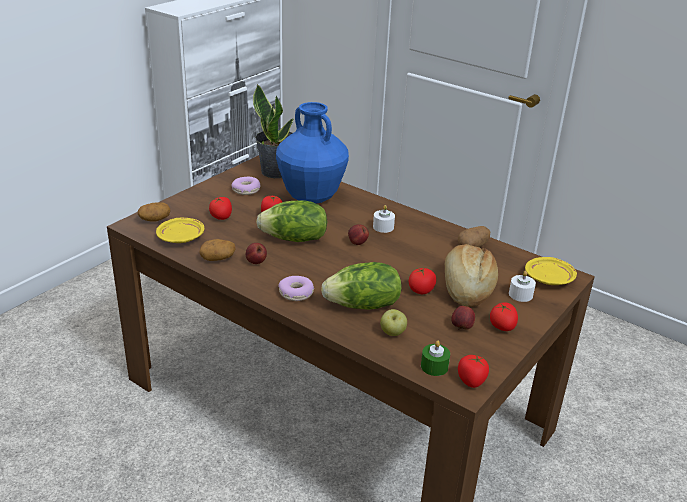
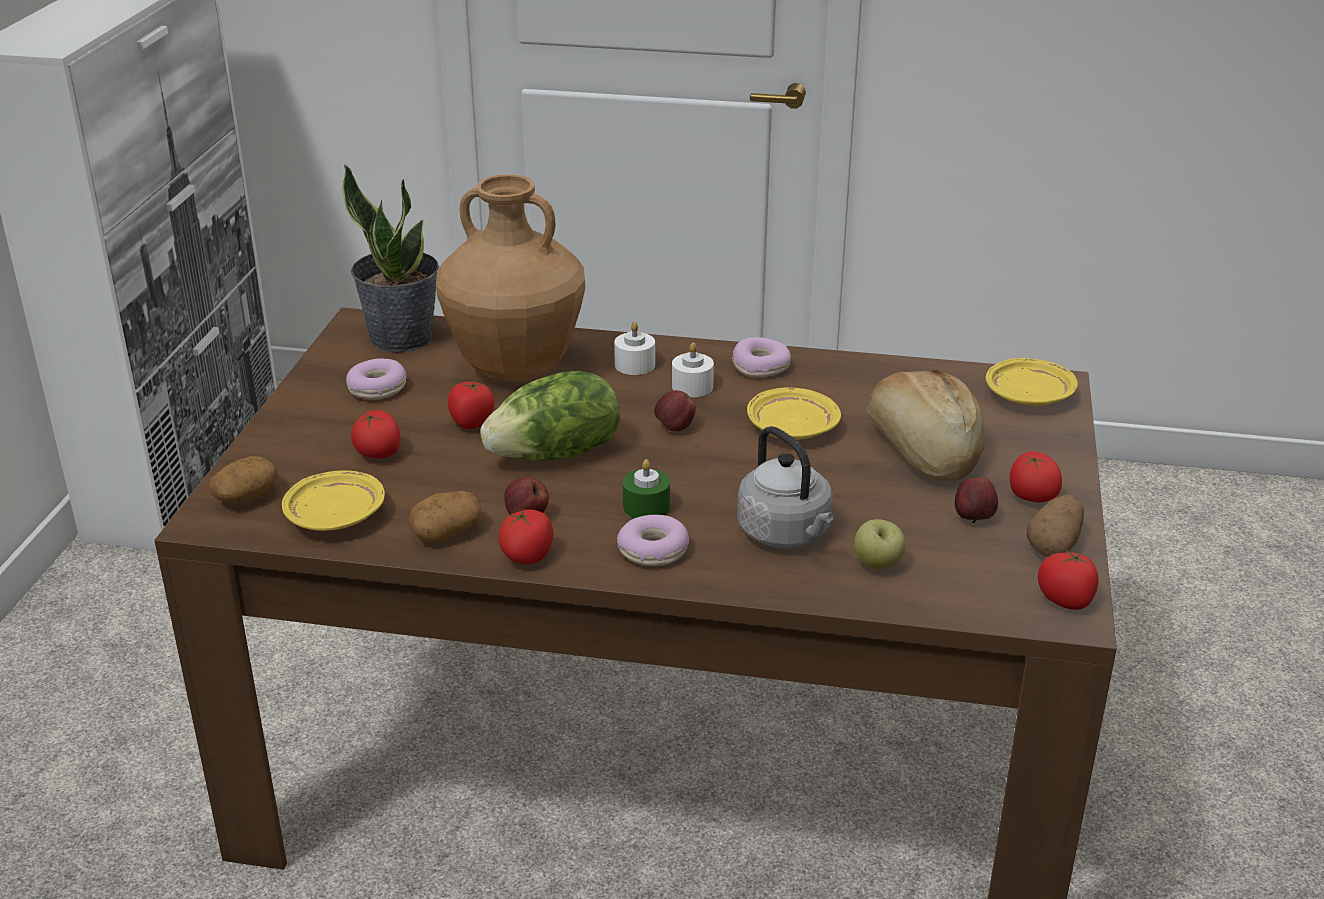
camera: 25 degrees left, 0 degrees up
blue vase [276,102,349,203] -> brown vase [436,174,585,382]
lettuce [321,262,402,310] -> grey kettle [737,426,834,548]
tomato [409,268,436,294] -> tomato moved to [498,509,553,564]
green candle [421,340,450,376] -> green candle moved to [623,459,670,519]
potato [458,226,490,247] -> potato moved to [1027,494,1084,557]
white candle [509,271,536,302] -> white candle moved to [614,322,655,375]
none -> donut [732,337,791,378]
none -> yellow plate [747,387,841,440]

